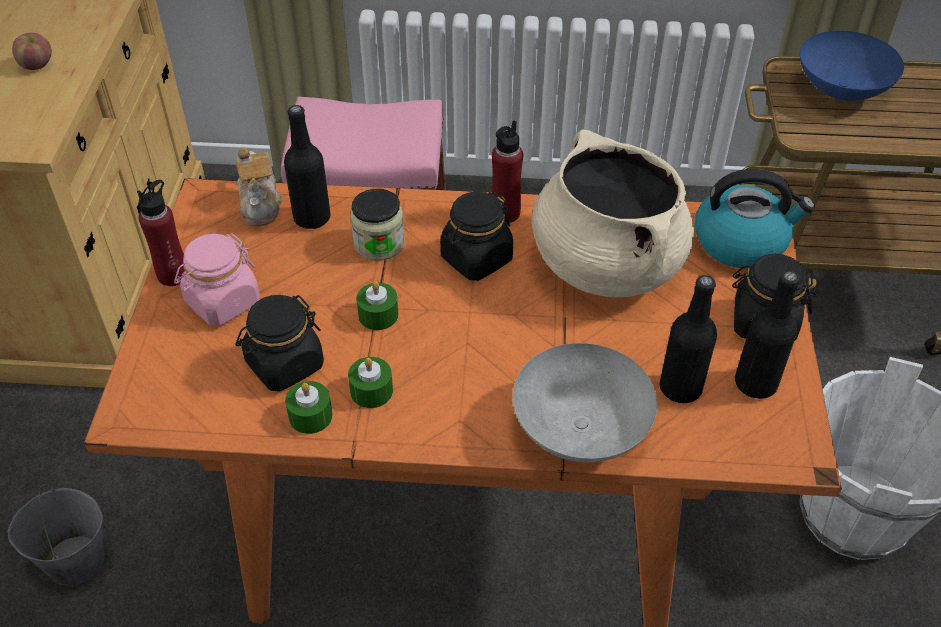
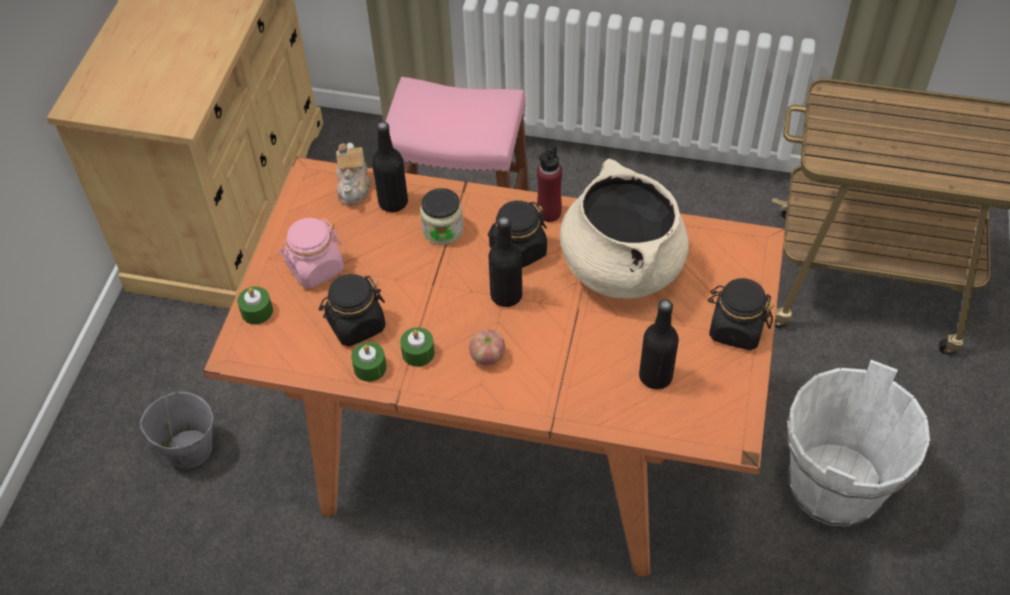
camera: 10 degrees right, 5 degrees up
apple [12,32,52,70] -> apple moved to [469,329,505,365]
red bottle [137,180,185,286] -> none
green candle [356,281,398,330] -> green candle moved to [237,286,273,325]
grey bowl [512,343,658,463] -> none
kettle [695,169,815,268] -> none
black bottle [735,271,800,399] -> black bottle moved to [488,216,522,307]
blue bowl [800,30,904,101] -> none

